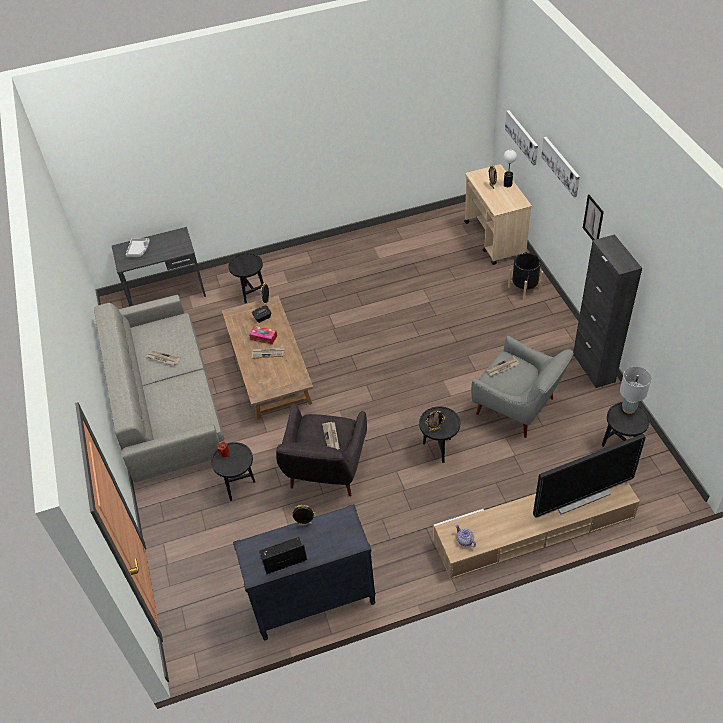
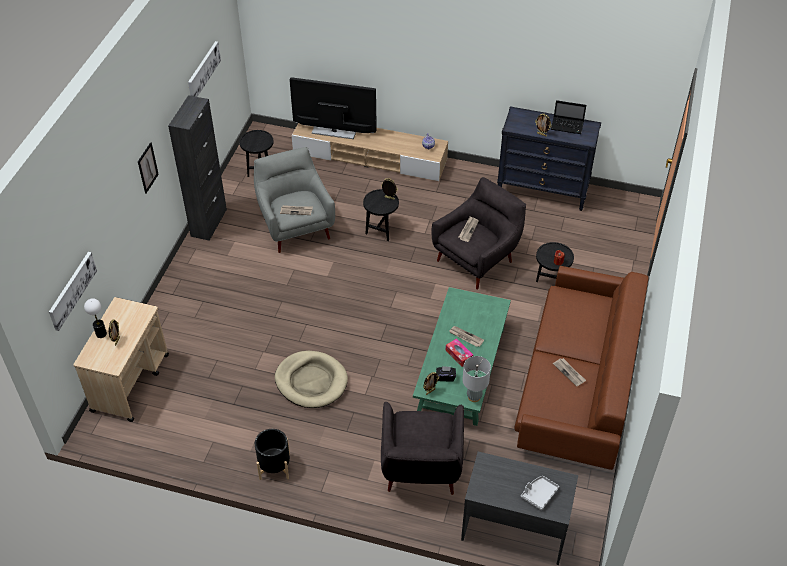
camera: 150 degrees left, 0 degrees up
grey sofa [94,295,224,482] -> brown sofa [515,266,648,470]
brown coffee table [222,296,313,420] -> green coffee table [413,287,511,426]
black side table [228,253,264,303] -> grey armchair [381,402,464,495]
black planter [508,253,543,300] -> black planter moved to [255,429,290,480]
picture [541,137,580,197] -> picture moved to [188,41,221,97]
grey table lamp [620,367,651,414] -> grey table lamp moved to [462,356,491,402]
none -> beige dog bed [275,351,348,408]

